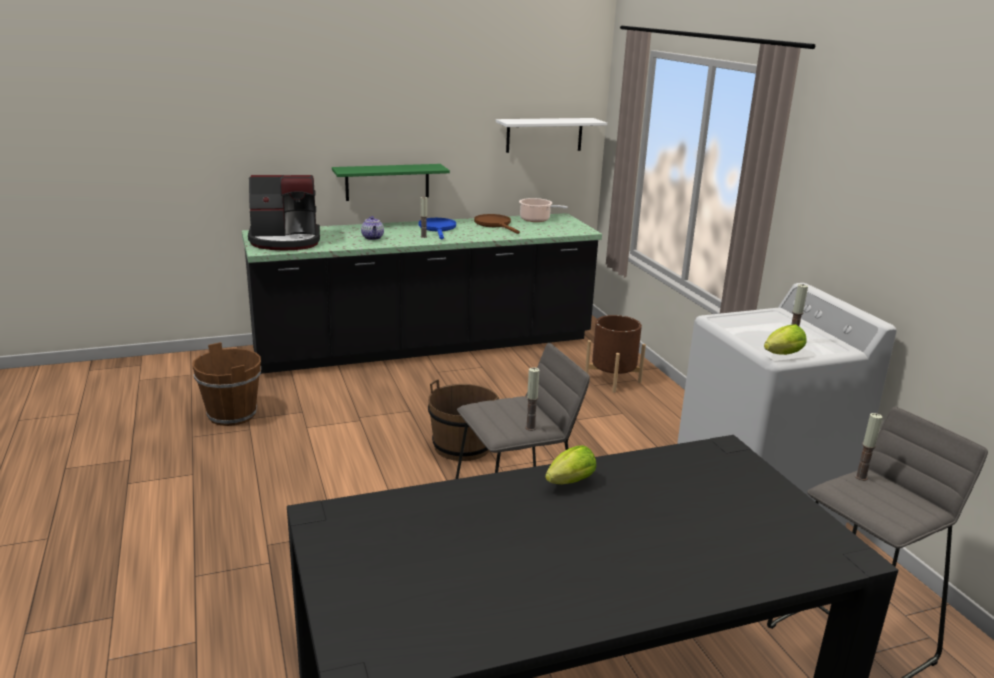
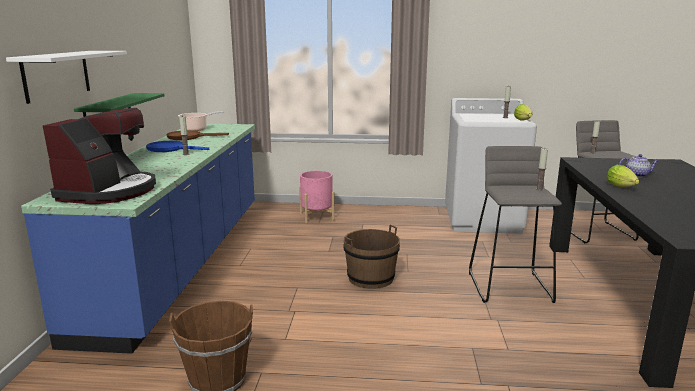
camera: 65 degrees left, 5 degrees down
black counter [242,213,602,374] -> blue counter [21,124,255,354]
teapot [361,216,384,240] -> teapot moved to [619,154,659,177]
white shelf [496,118,607,153] -> white shelf moved to [6,51,127,104]
brown planter [585,315,646,393] -> pink planter [299,171,335,223]

